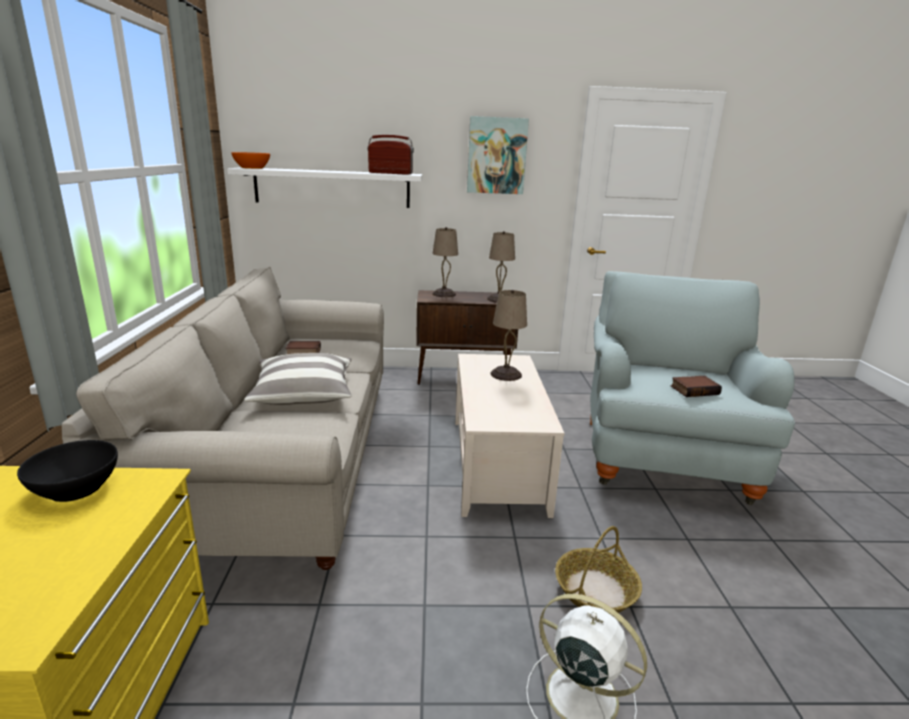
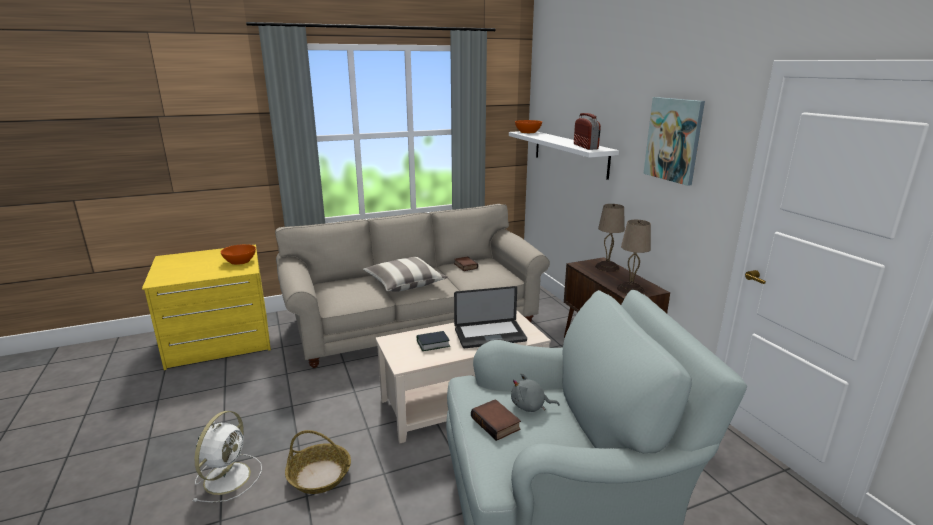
camera: 70 degrees right, 0 degrees up
black bowl [17,440,118,502] -> orange bowl [221,244,256,265]
beige table lamp [490,290,527,381] -> laptop [454,286,527,348]
none -> book [417,331,450,351]
none -> grey plush toy [511,373,560,412]

